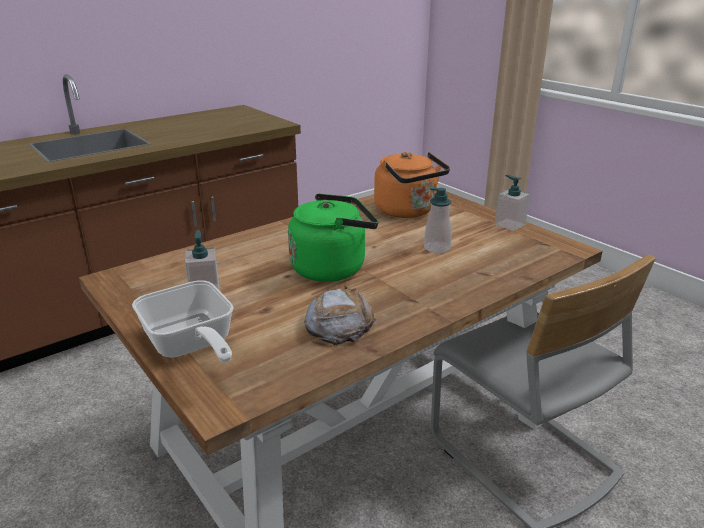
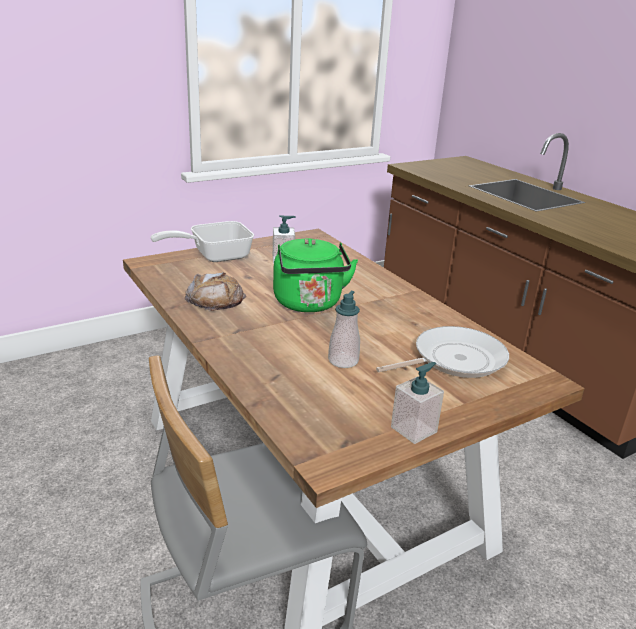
camera: 95 degrees right, 0 degrees up
orange kettle [374,152,450,218] -> frying pan [376,326,509,378]

